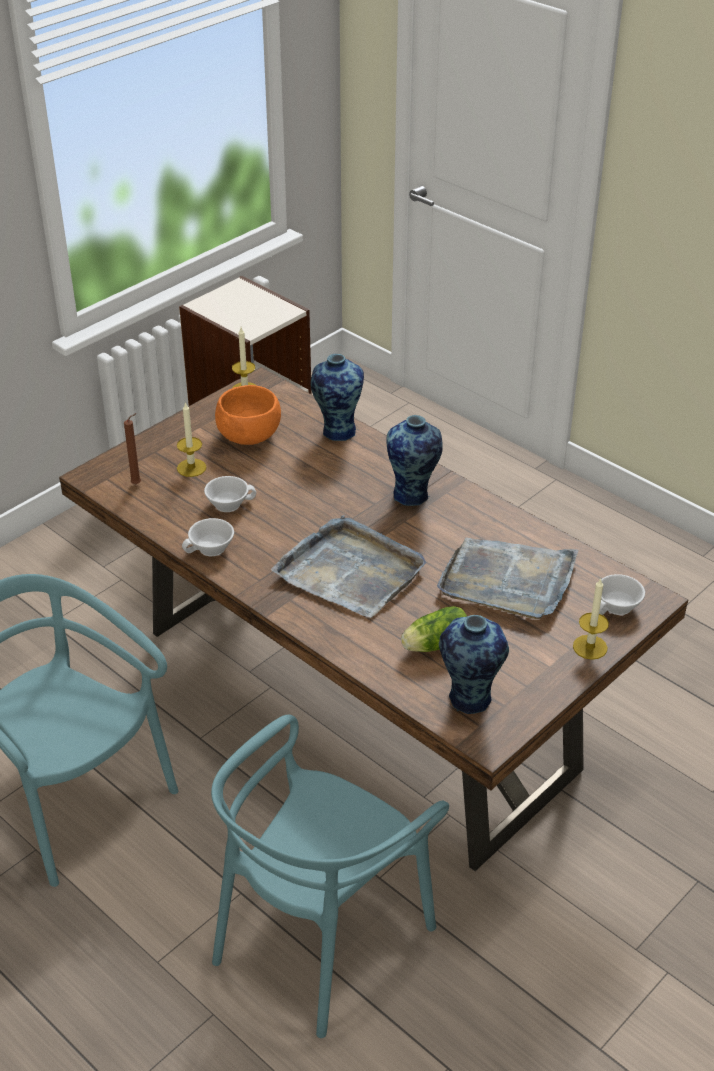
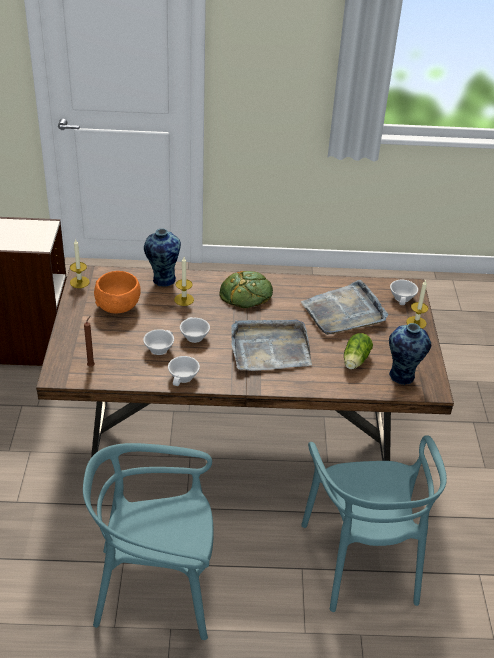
camera: 45 degrees left, 0 degrees up
candle [177,402,206,477] -> candle moved to [174,257,194,306]
vase [387,415,443,506] -> bread [219,271,273,308]
none -> white cup [180,317,210,343]

